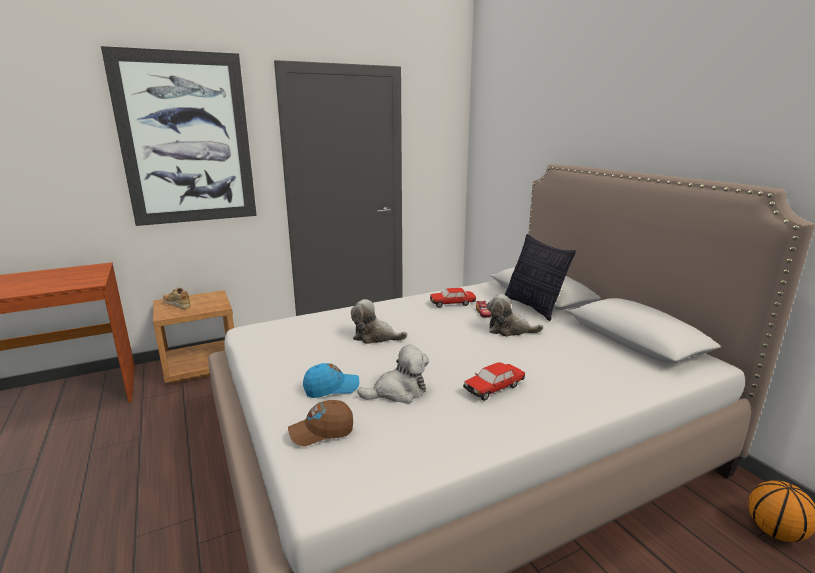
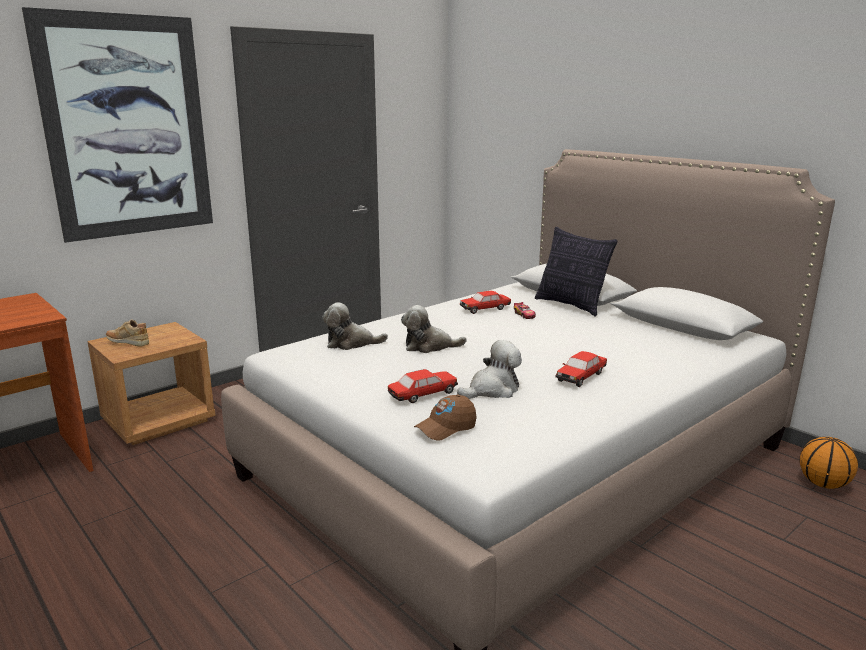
camera: 15 degrees left, 0 degrees up
blue cap [303,363,359,398] -> toy car [388,369,458,403]
plush toy [487,294,543,337] -> plush toy moved to [322,302,388,350]

